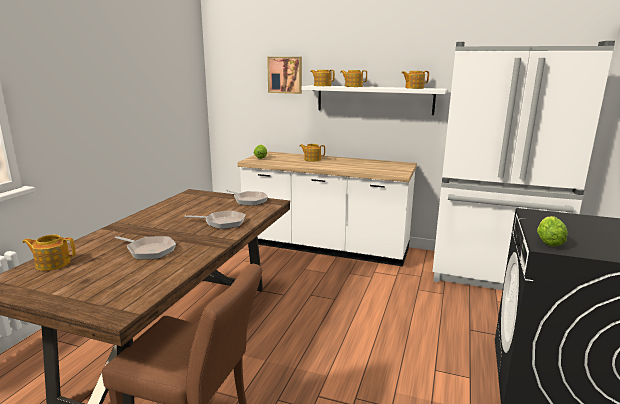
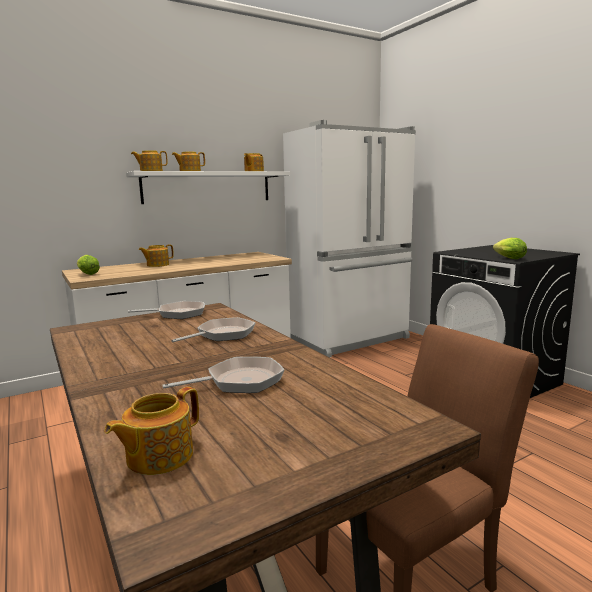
camera: 50 degrees left, 5 degrees down
picture [267,57,302,94] -> none

